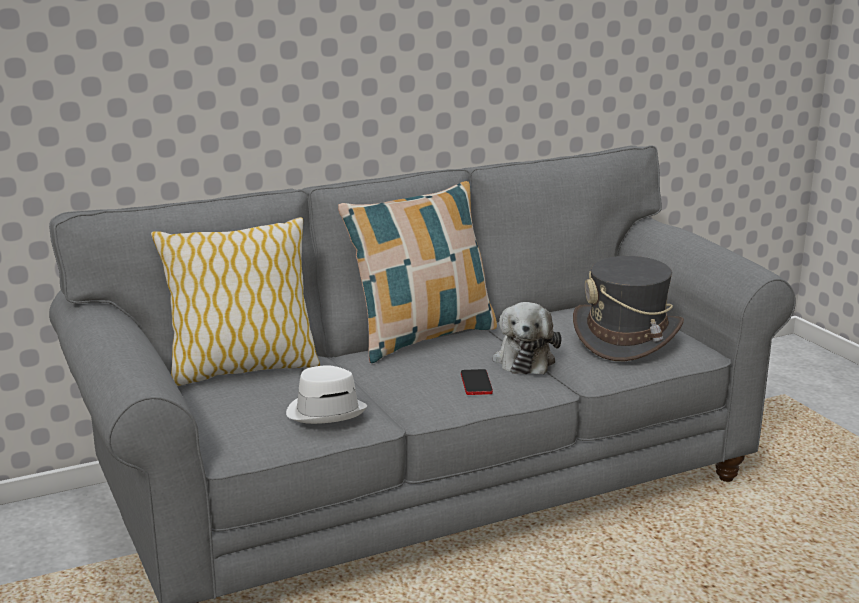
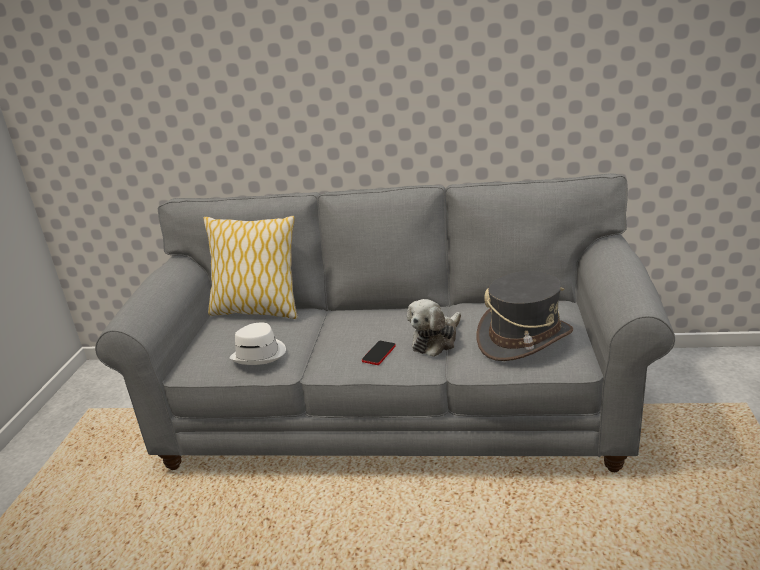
camera: 35 degrees right, 5 degrees up
pillow [338,181,497,363] -> none

